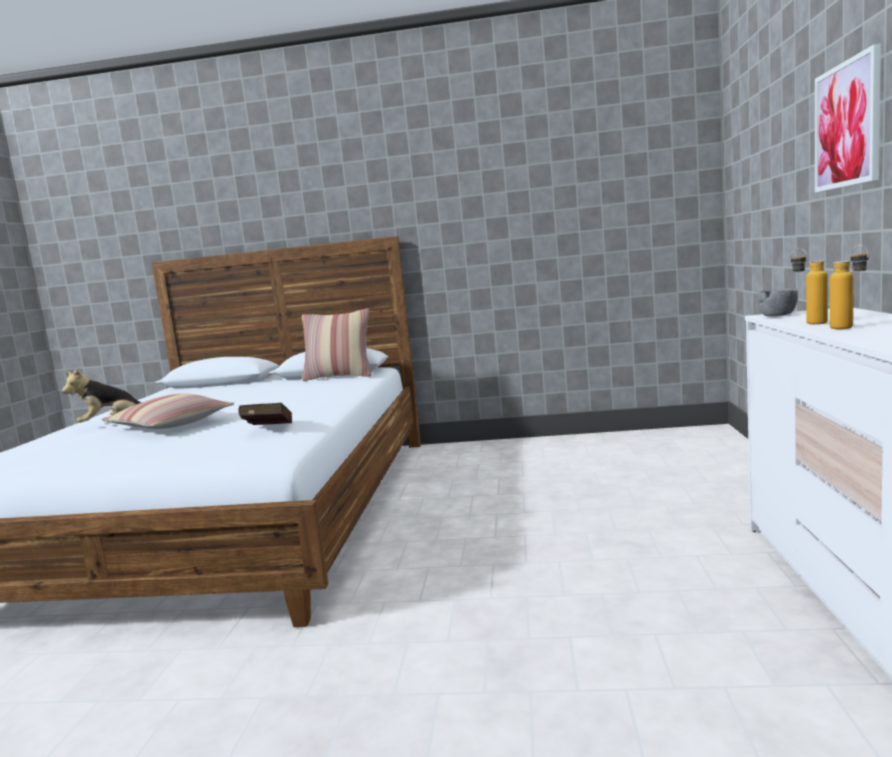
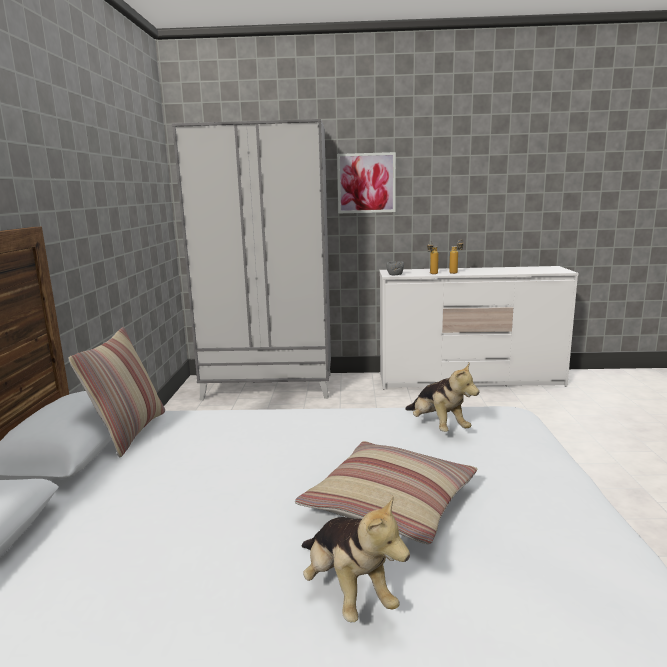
camera: 95 degrees left, 5 degrees up
red book [238,403,292,425] -> plush toy [405,362,479,432]
none -> grey wardrobe [172,119,331,400]

